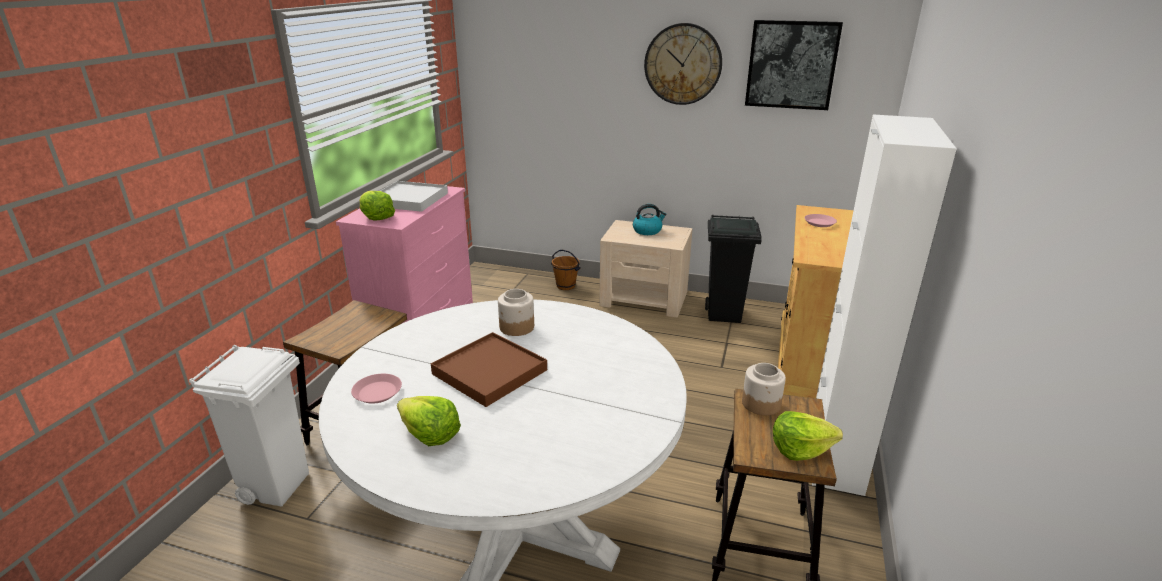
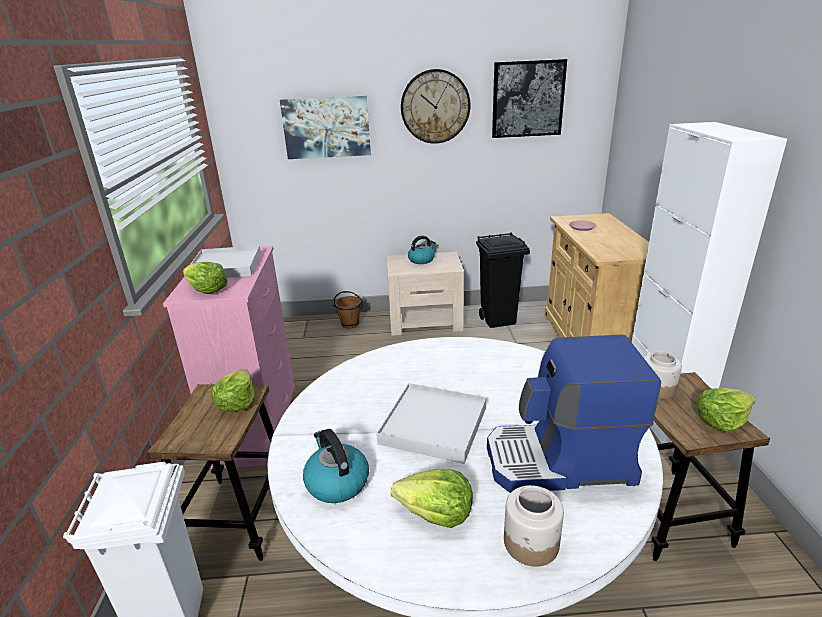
camera: 20 degrees left, 0 degrees up
pink plate [351,374,402,404] -> kettle [303,429,369,503]
brown tray [431,332,547,407] -> white tray [376,383,486,464]
jar [498,289,534,336] -> jar moved to [504,485,564,567]
none -> lettuce [211,369,254,412]
none -> picture [280,96,371,159]
none -> coffee machine [487,335,661,493]

